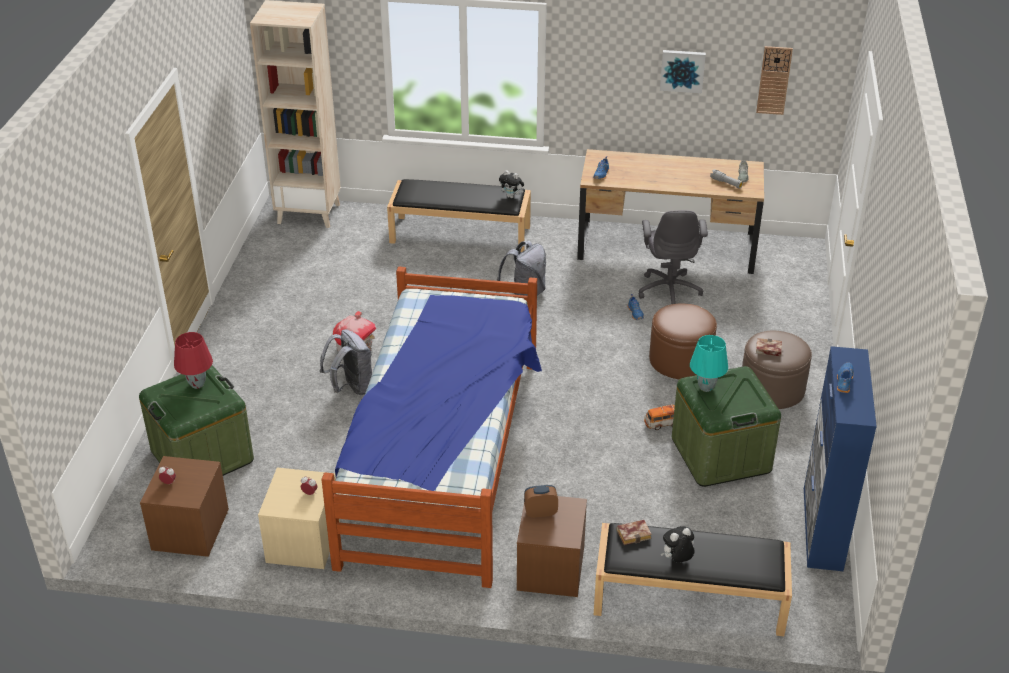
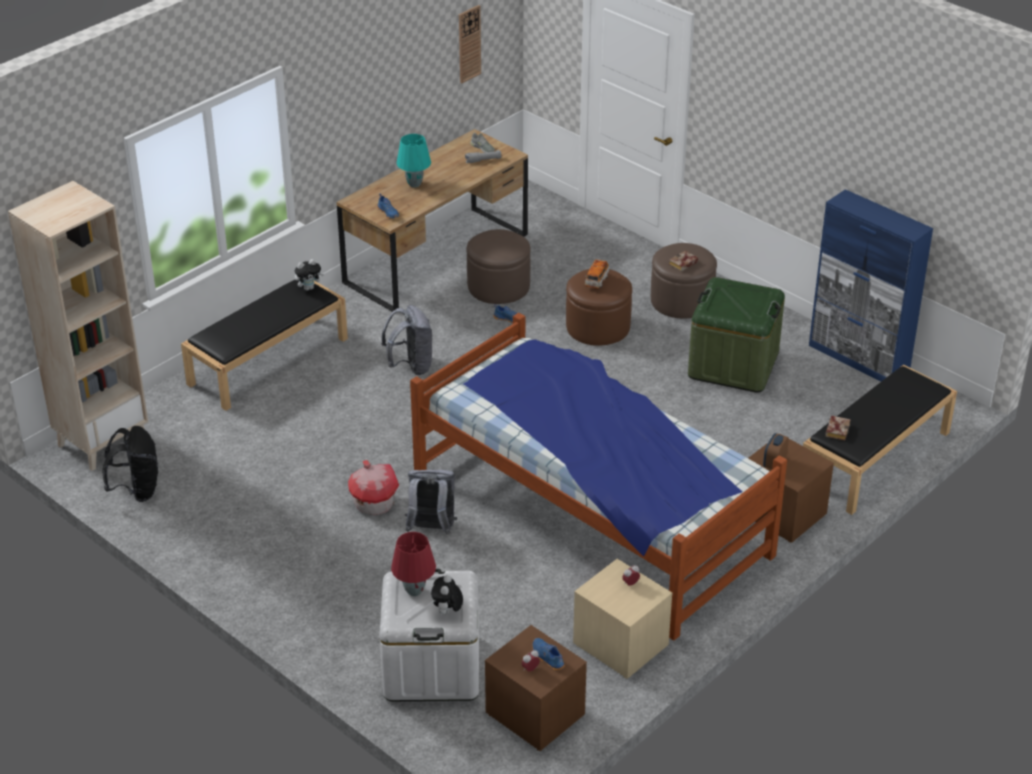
camera: 55 degrees left, 0 degrees up
green storage box [139,366,254,476] -> white storage box [380,569,479,701]
grey office chair [639,210,708,304] -> brown ottoman [466,229,531,304]
toy car [644,404,675,430] -> toy car moved to [585,259,609,289]
picture [660,50,706,93] -> none
plush toy [661,526,694,562] -> plush toy moved to [431,575,463,615]
turquoise table lamp [690,335,728,392] -> turquoise table lamp moved to [397,134,431,188]
blue shoe [837,362,854,393] -> blue shoe moved to [533,638,565,670]
none -> black backpack [102,426,158,502]

